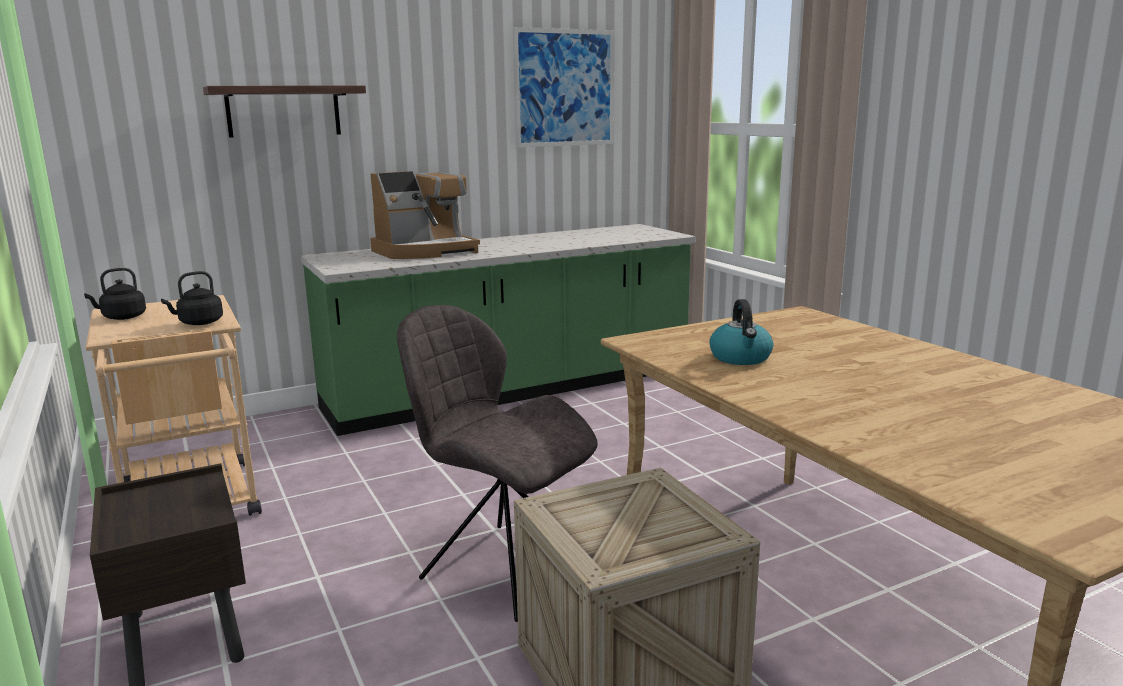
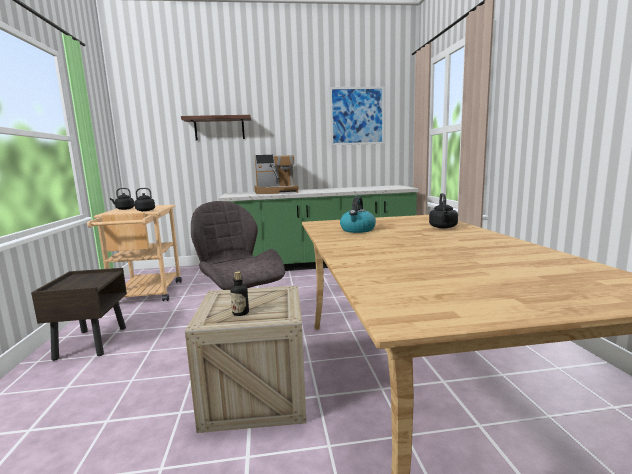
camera: 20 degrees right, 5 degrees down
none -> bottle [230,272,249,316]
none -> black kettle [429,193,458,228]

